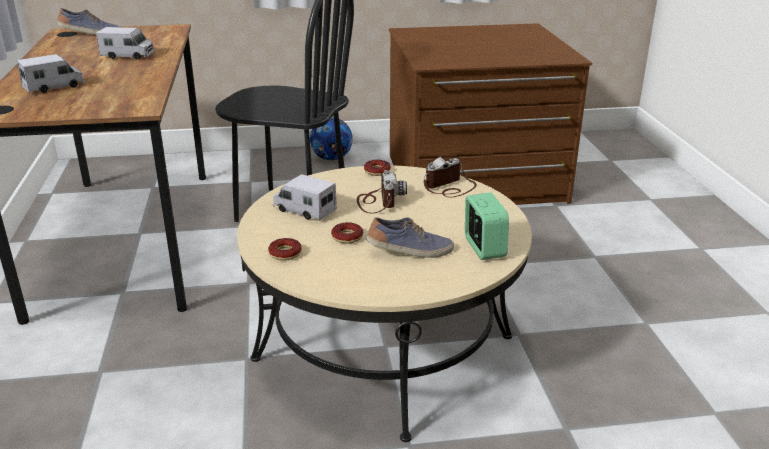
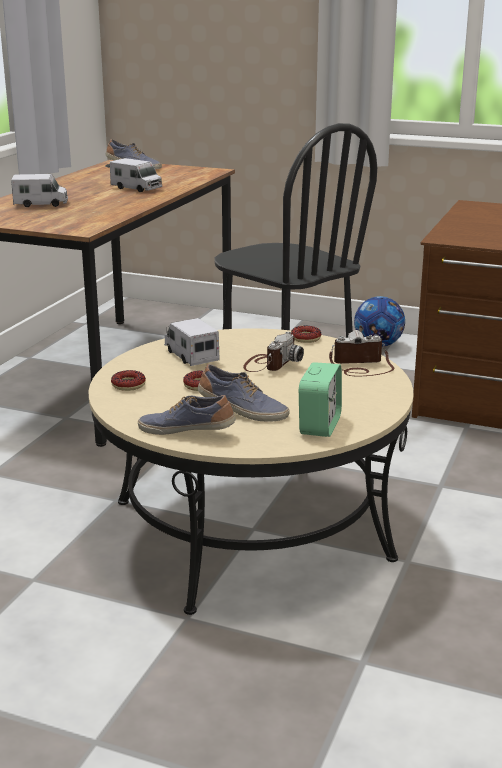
camera: 30 degrees right, 5 degrees down
none -> shoe [138,395,236,435]

